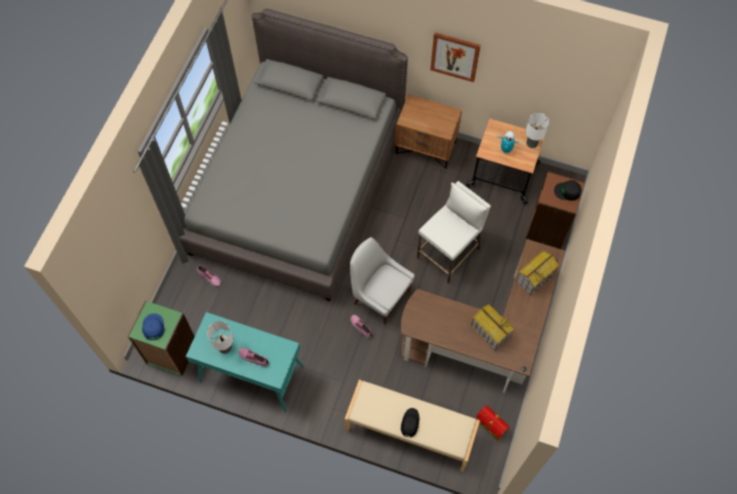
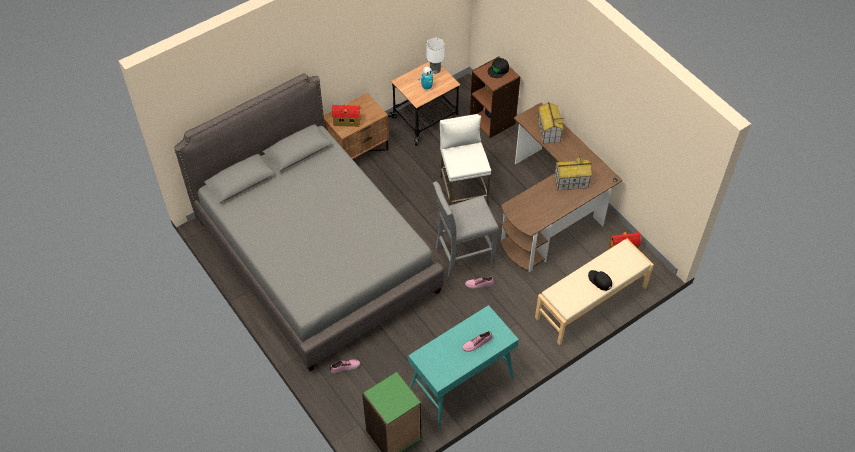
camera: 55 degrees left, 10 degrees down
blue cap [142,313,164,340] -> none
table lamp [207,321,233,354] -> none
white chair [350,237,415,325] -> grey stool [433,181,499,278]
picture [430,32,481,82] -> none
none -> toy house [332,103,361,127]

